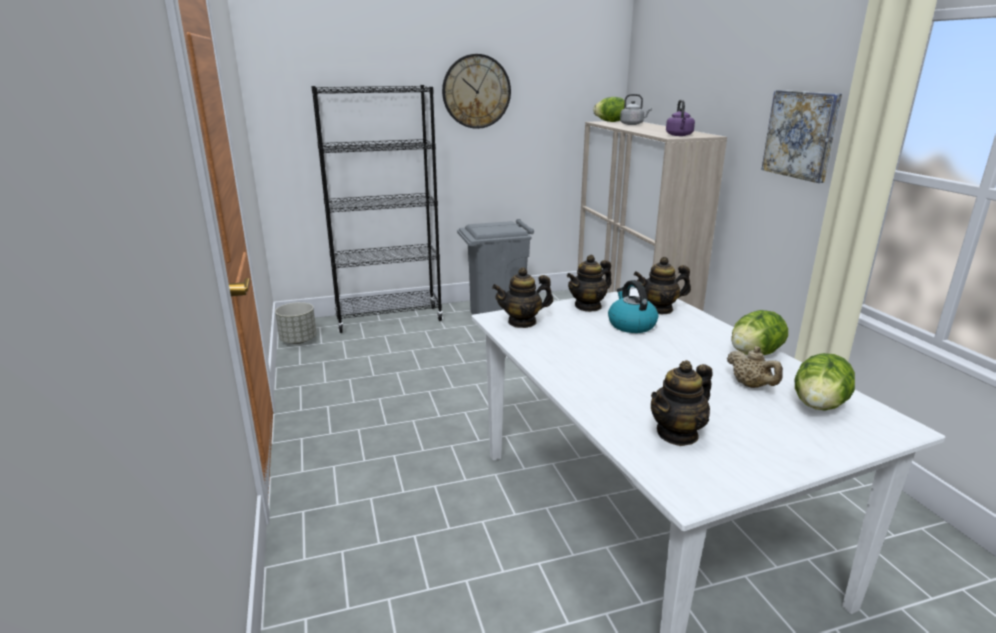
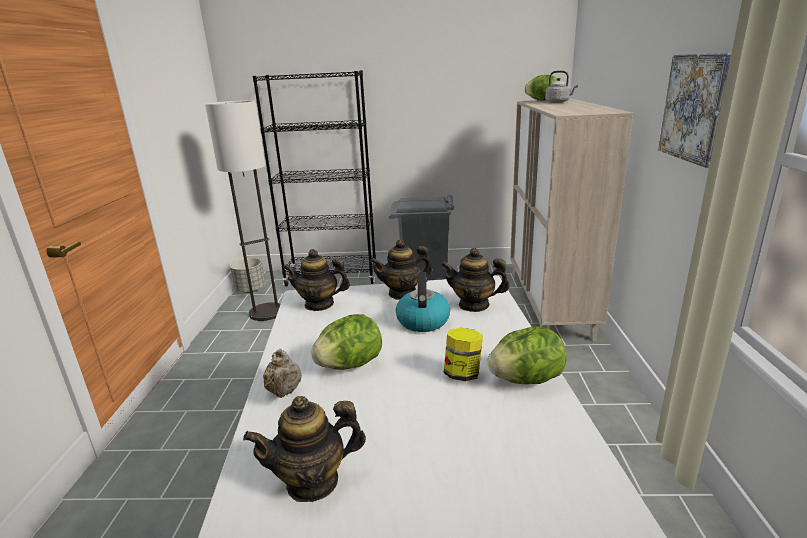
camera: 20 degrees right, 0 degrees up
wall clock [442,54,511,129] -> none
purple kettle [666,100,695,136] -> none
beige teapot [727,346,783,388] -> beige teapot moved to [263,349,302,398]
lettuce [795,353,855,410] -> lettuce moved to [311,314,382,370]
none -> floor lamp [205,100,280,321]
none -> jar [444,328,483,381]

